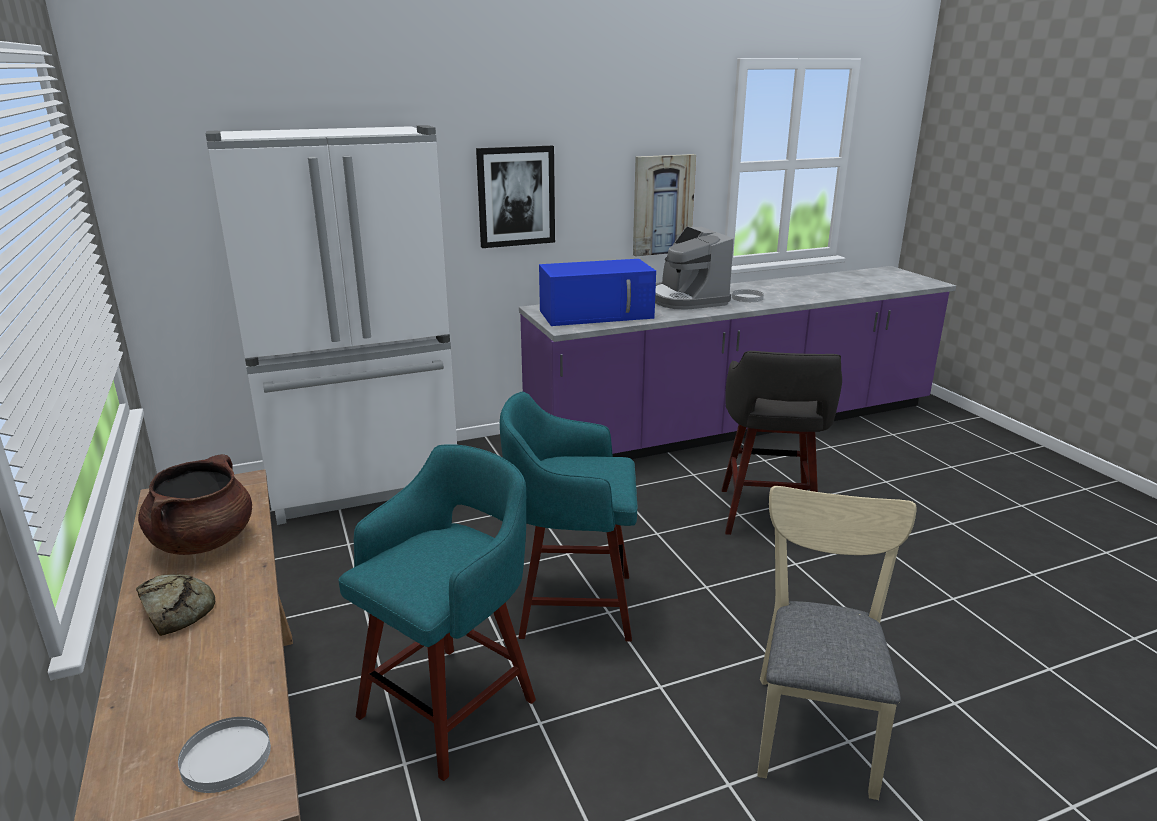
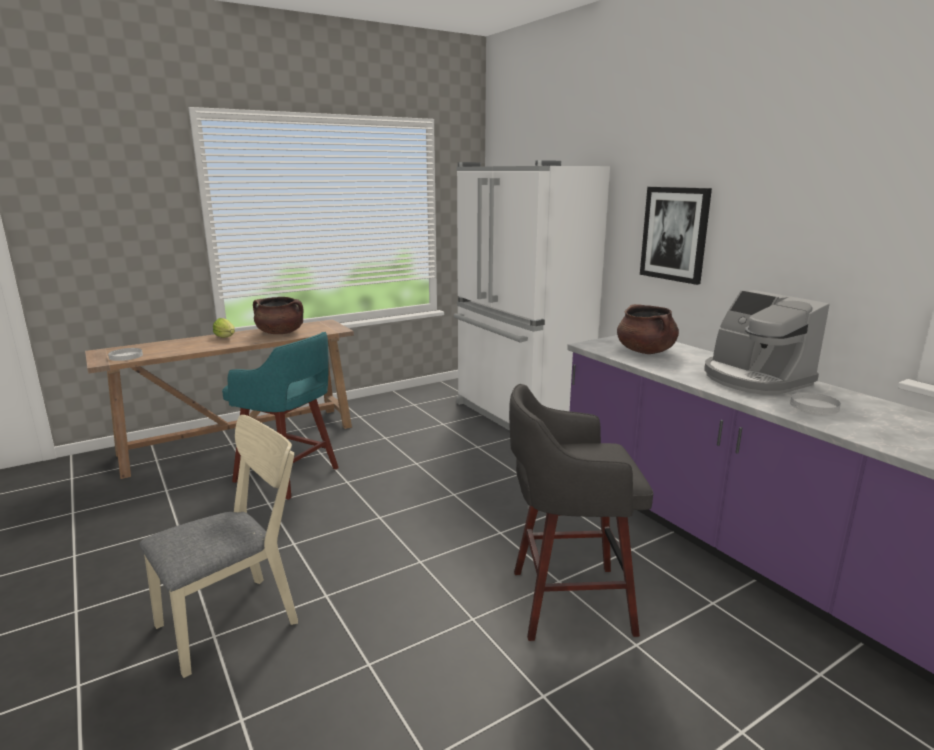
camera: 80 degrees right, 5 degrees down
bread [136,574,215,636] -> lettuce [213,318,235,338]
turquoise stool [500,392,637,641] -> none
blue microwave [539,259,656,326] -> brown cooking pot [617,304,679,354]
picture [633,154,696,257] -> none
coffee machine [655,226,734,310] -> coffee machine turned 90 degrees counterclockwise [704,290,830,395]
beige chair [757,486,916,800] -> beige chair turned 45 degrees counterclockwise [139,415,298,678]

